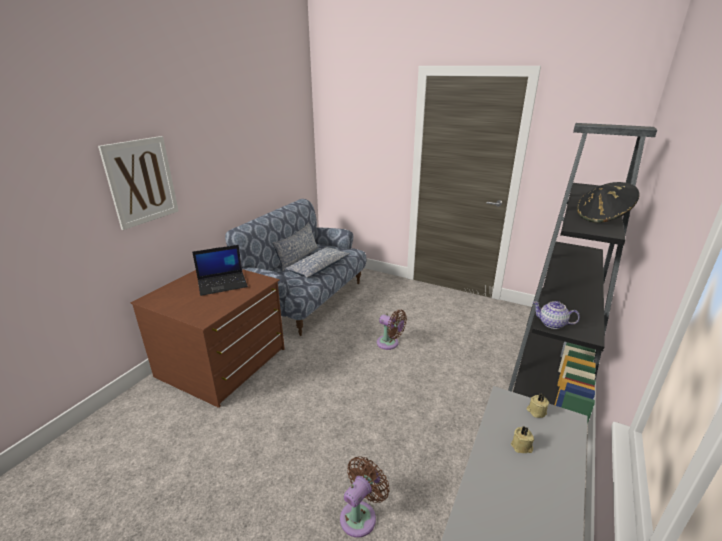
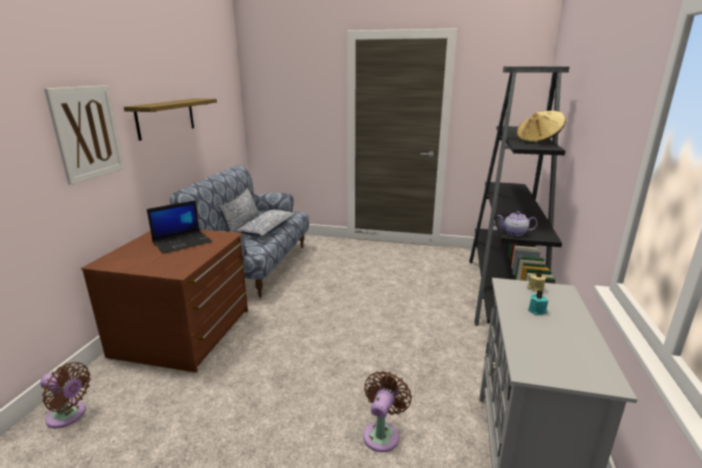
camera: 15 degrees left, 5 degrees down
brown fan [377,310,407,350] -> brown fan moved to [40,362,91,428]
beige candle [511,426,534,453] -> turquoise candle [528,290,548,315]
black hat [577,182,639,223] -> beige hat [517,111,566,144]
none -> shelf [124,98,217,141]

